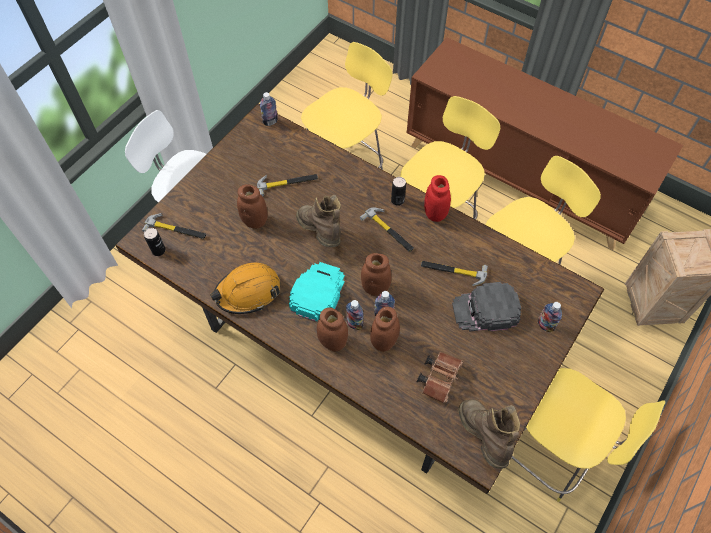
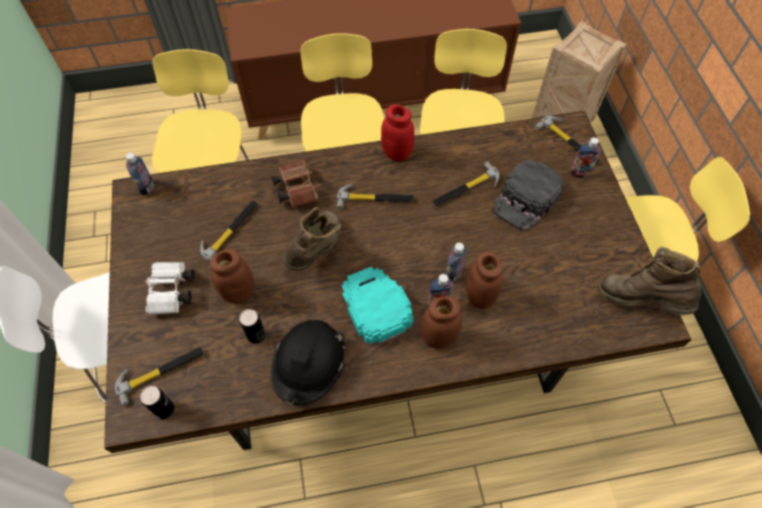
camera: 45 degrees left, 0 degrees up
orange hard hat [210,263,280,314] -> black hard hat [271,320,346,405]
brown boot [296,195,341,247] -> brown boot turned 105 degrees clockwise [282,207,341,271]
brown jar [361,253,391,296] -> none
can [391,177,406,206] -> can moved to [239,309,266,344]
brown binoculars [416,352,463,404] -> brown binoculars moved to [271,160,319,208]
none -> white binoculars [144,262,195,315]
none -> hammer [535,116,600,164]

